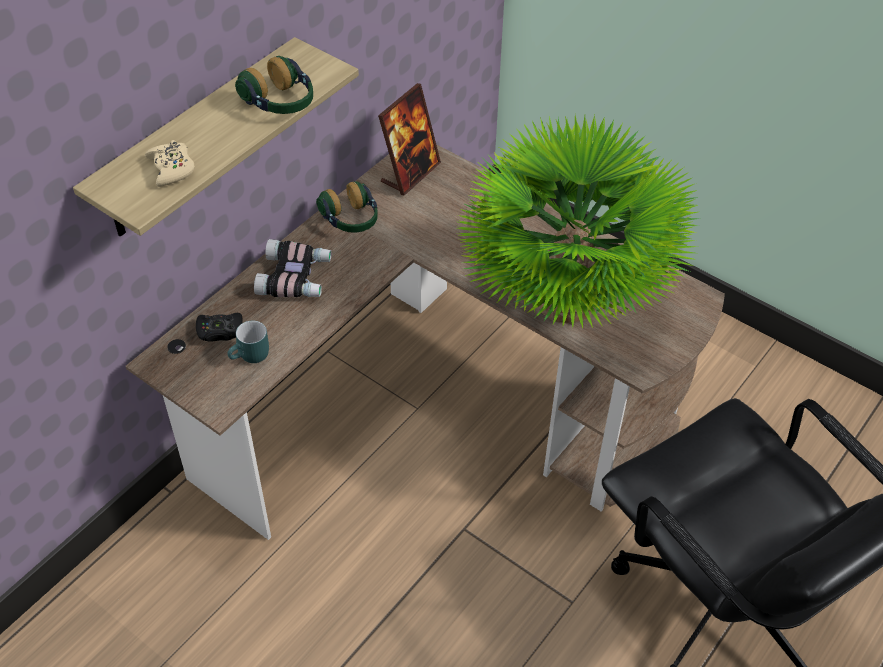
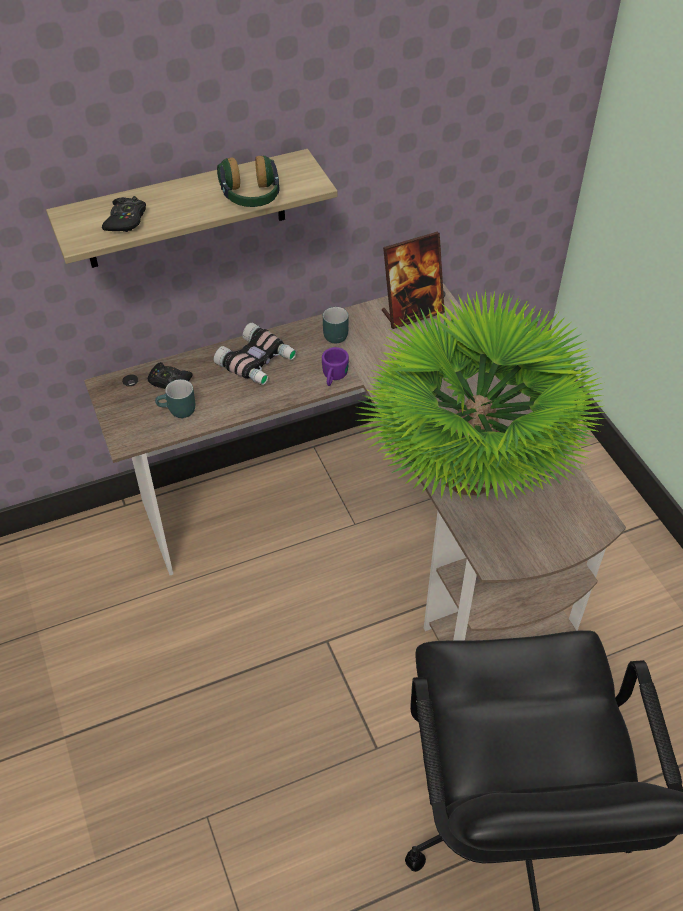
camera: 30 degrees right, 0 degrees up
beige game controller [145,140,195,187] -> black game controller [102,196,146,232]
headphones [316,181,377,233] -> turquoise mug [323,307,348,344]
none -> purple mug [322,347,349,386]

